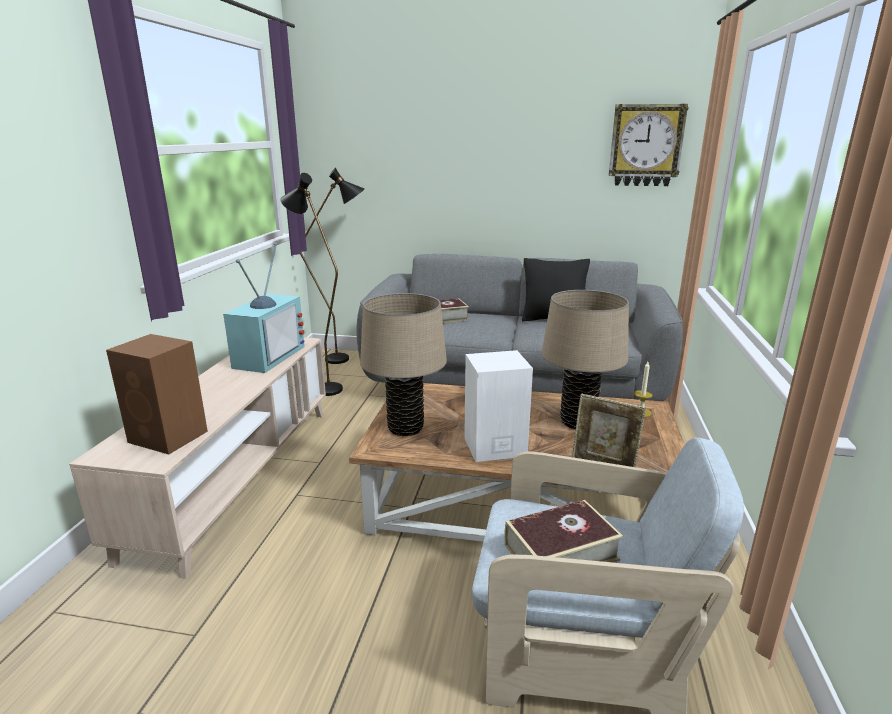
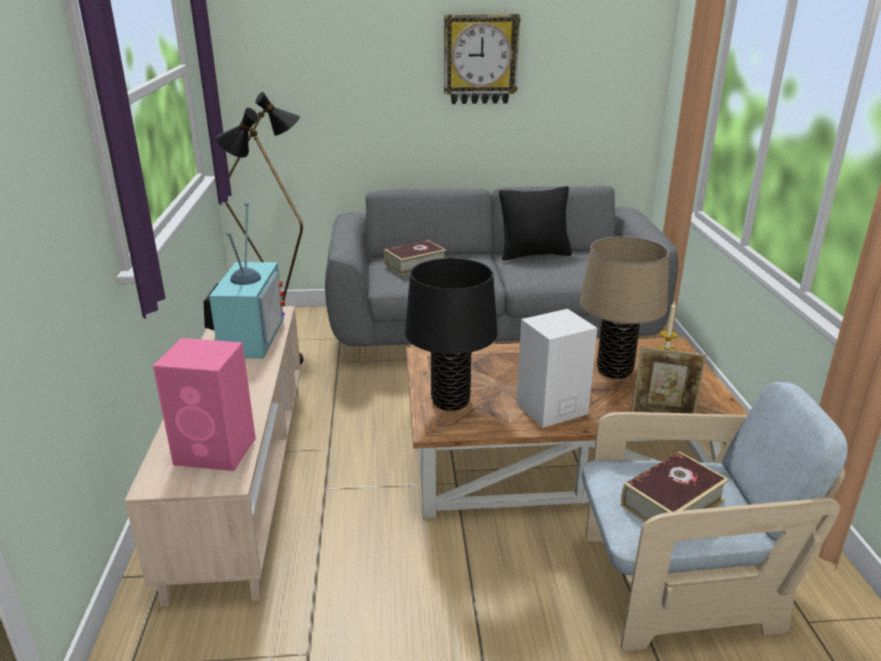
camera: 15 degrees left, 5 degrees up
brown speaker [106,334,208,455] -> pink speaker [153,338,256,471]
beige table lamp [360,293,447,436] -> black table lamp [405,258,498,411]
wall clock [609,104,688,186] -> wall clock moved to [444,14,521,104]

